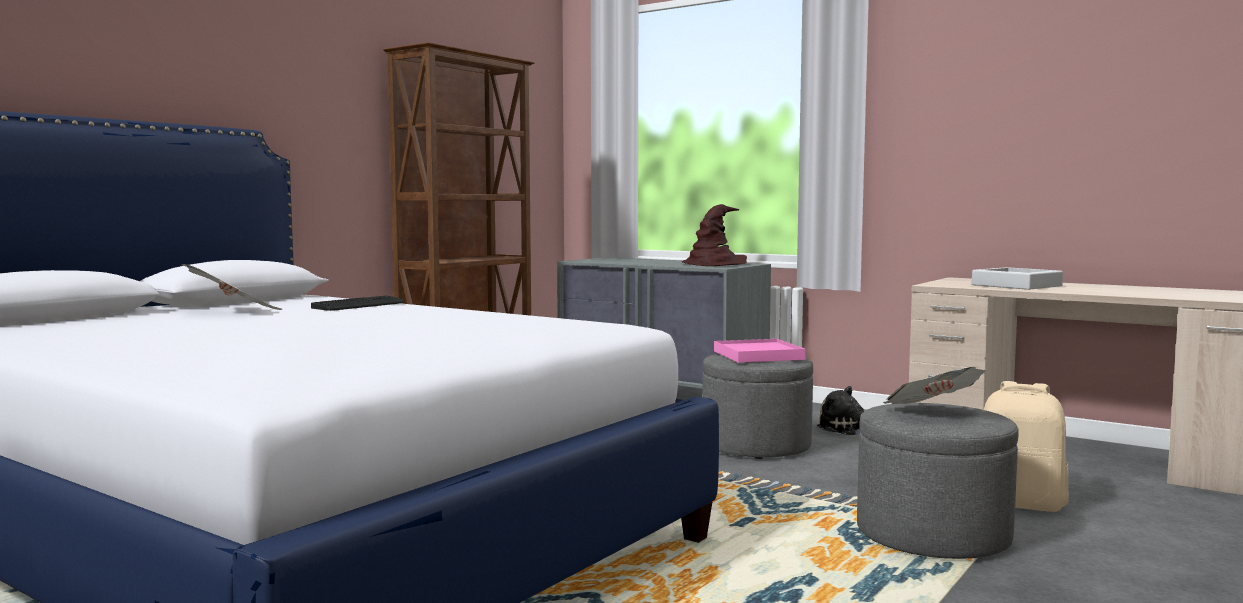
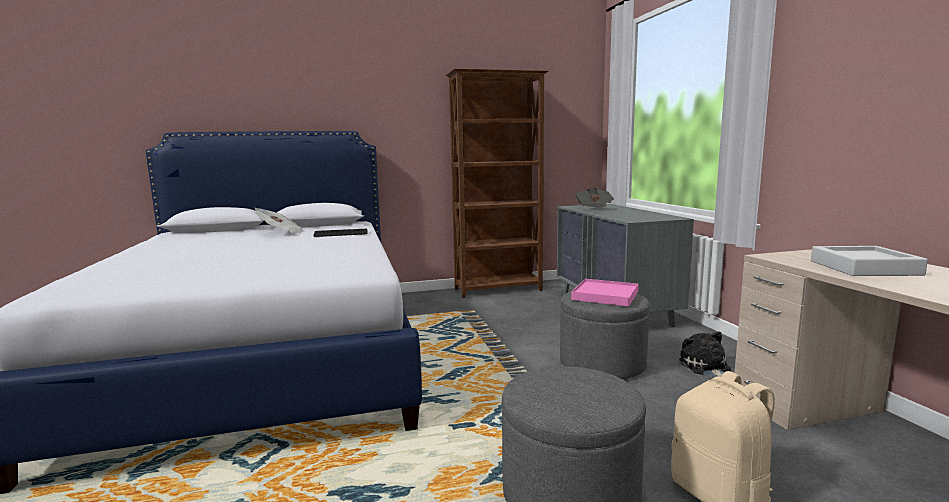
camera: 40 degrees right, 5 degrees up
brown hat [681,204,747,266] -> none
newspaper [883,367,985,404] -> newspaper moved to [574,188,614,208]

